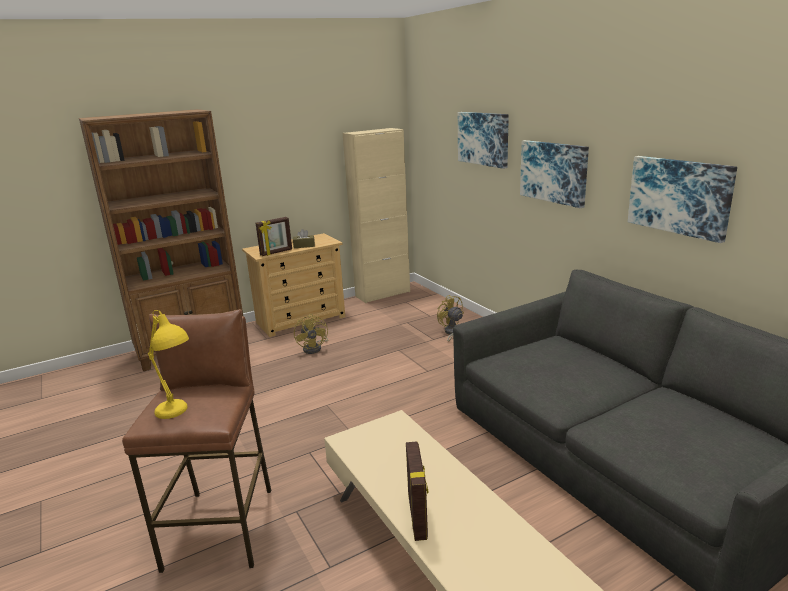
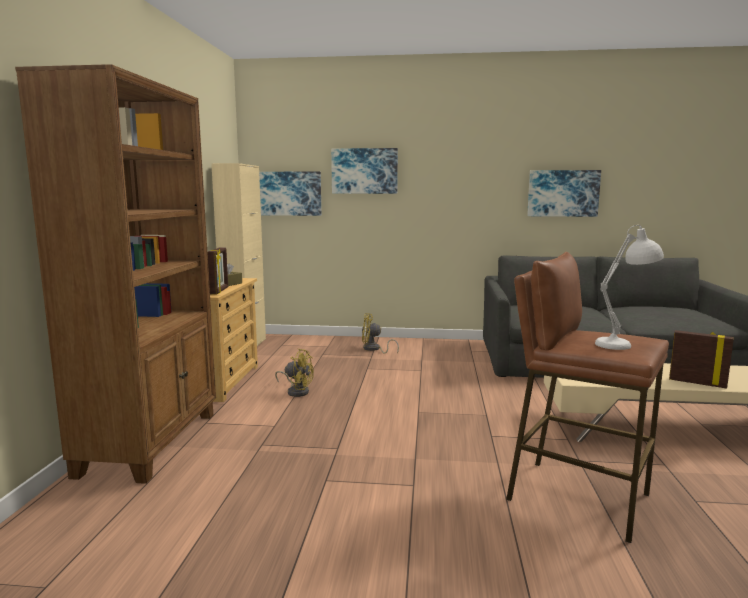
camera: 55 degrees left, 10 degrees down
yellow table lamp [148,310,189,419] -> white table lamp [595,225,664,350]
picture [520,140,589,208] -> picture moved to [259,172,321,216]

